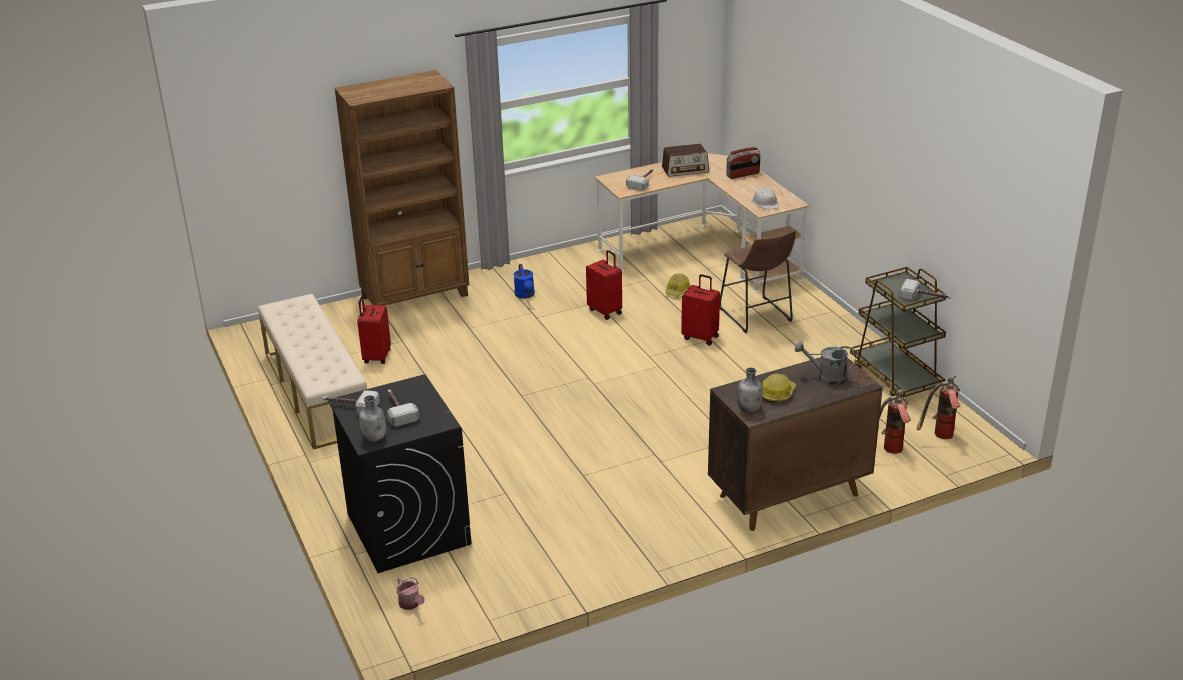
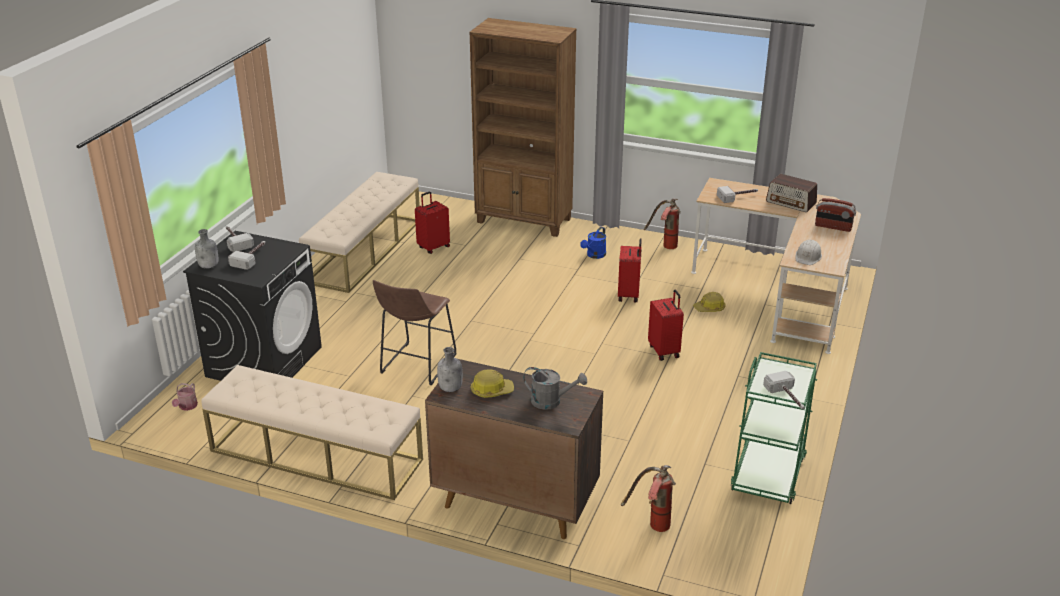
camera: 45 degrees right, 0 degrees up
brown stool [720,230,796,333] -> brown stool moved to [373,280,457,385]
grey watering can [795,341,856,385] -> grey watering can turned 135 degrees clockwise [523,367,587,410]
brown cart [850,267,946,397] -> green cart [730,352,817,504]
fire extinguisher [917,376,961,439] -> fire extinguisher moved to [644,198,681,249]
none -> beige bench [201,365,423,500]

